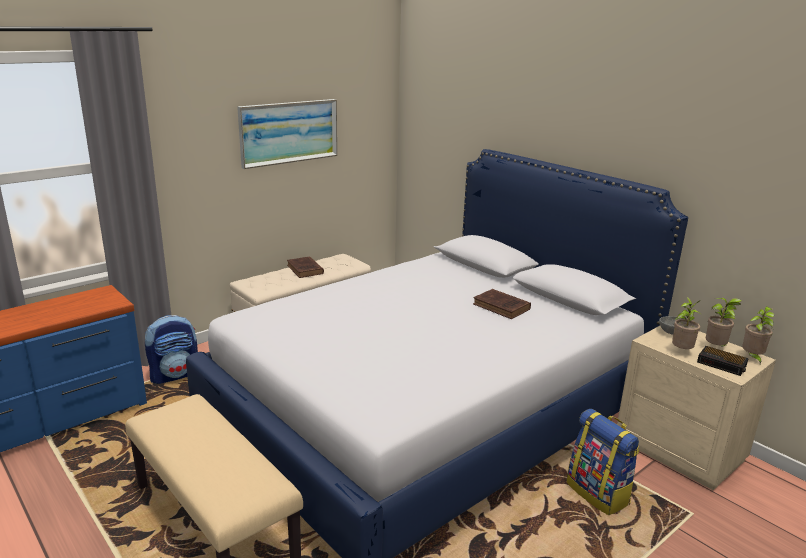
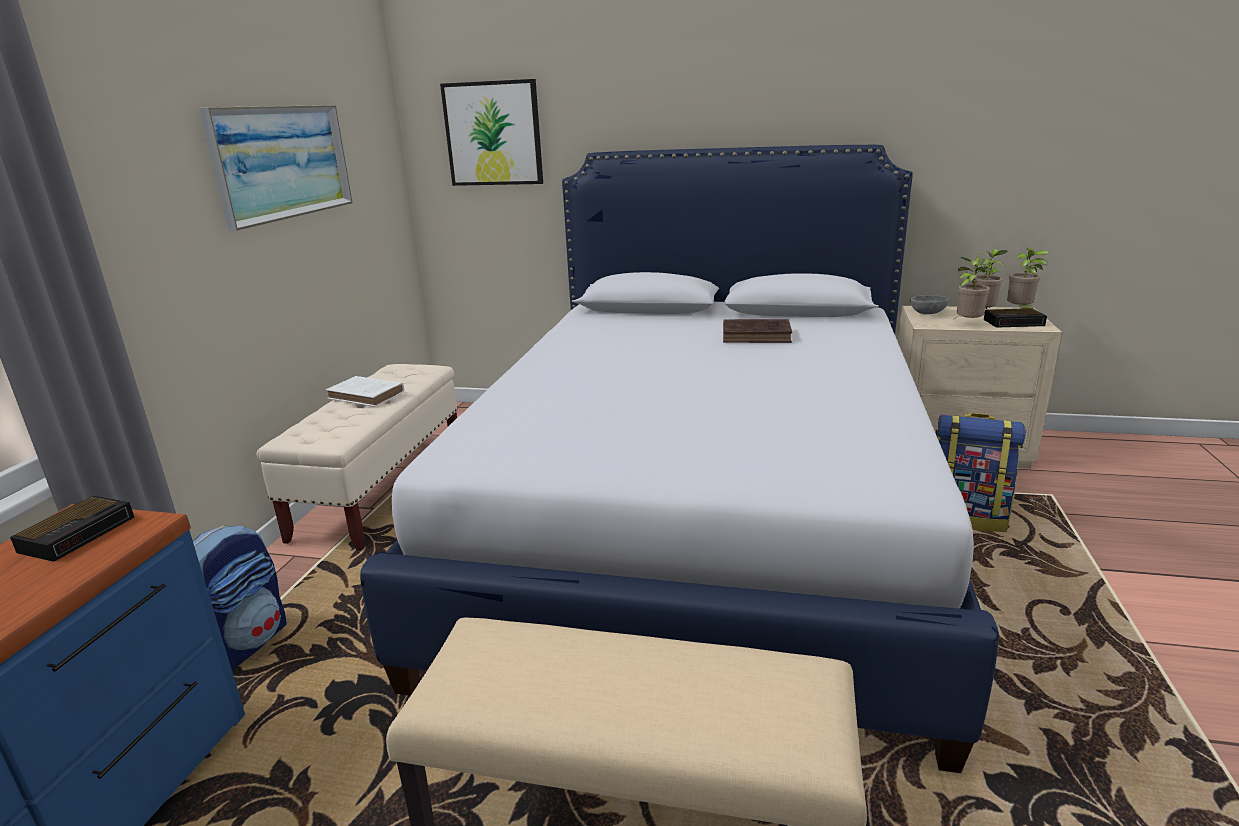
camera: 35 degrees left, 0 degrees up
brown book [287,256,324,278] -> white book [326,376,404,407]
none -> alarm clock [10,495,134,562]
none -> picture [440,79,543,186]

